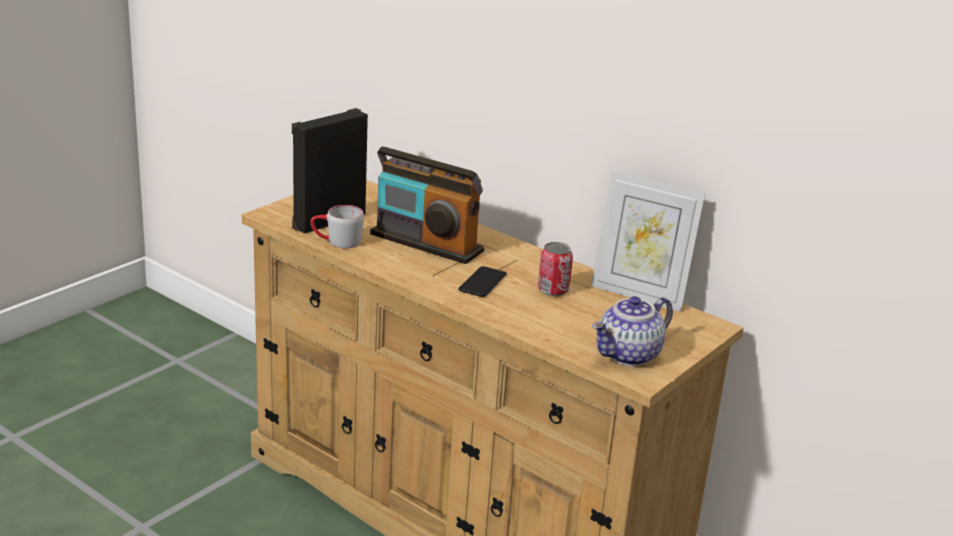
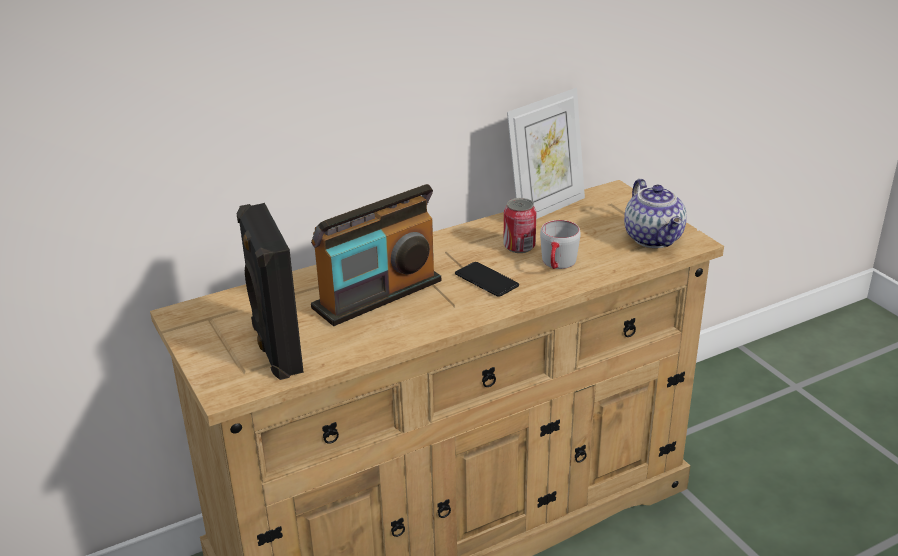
camera: 65 degrees left, 5 degrees up
grey mug [310,205,364,248] -> grey mug moved to [540,220,581,269]

